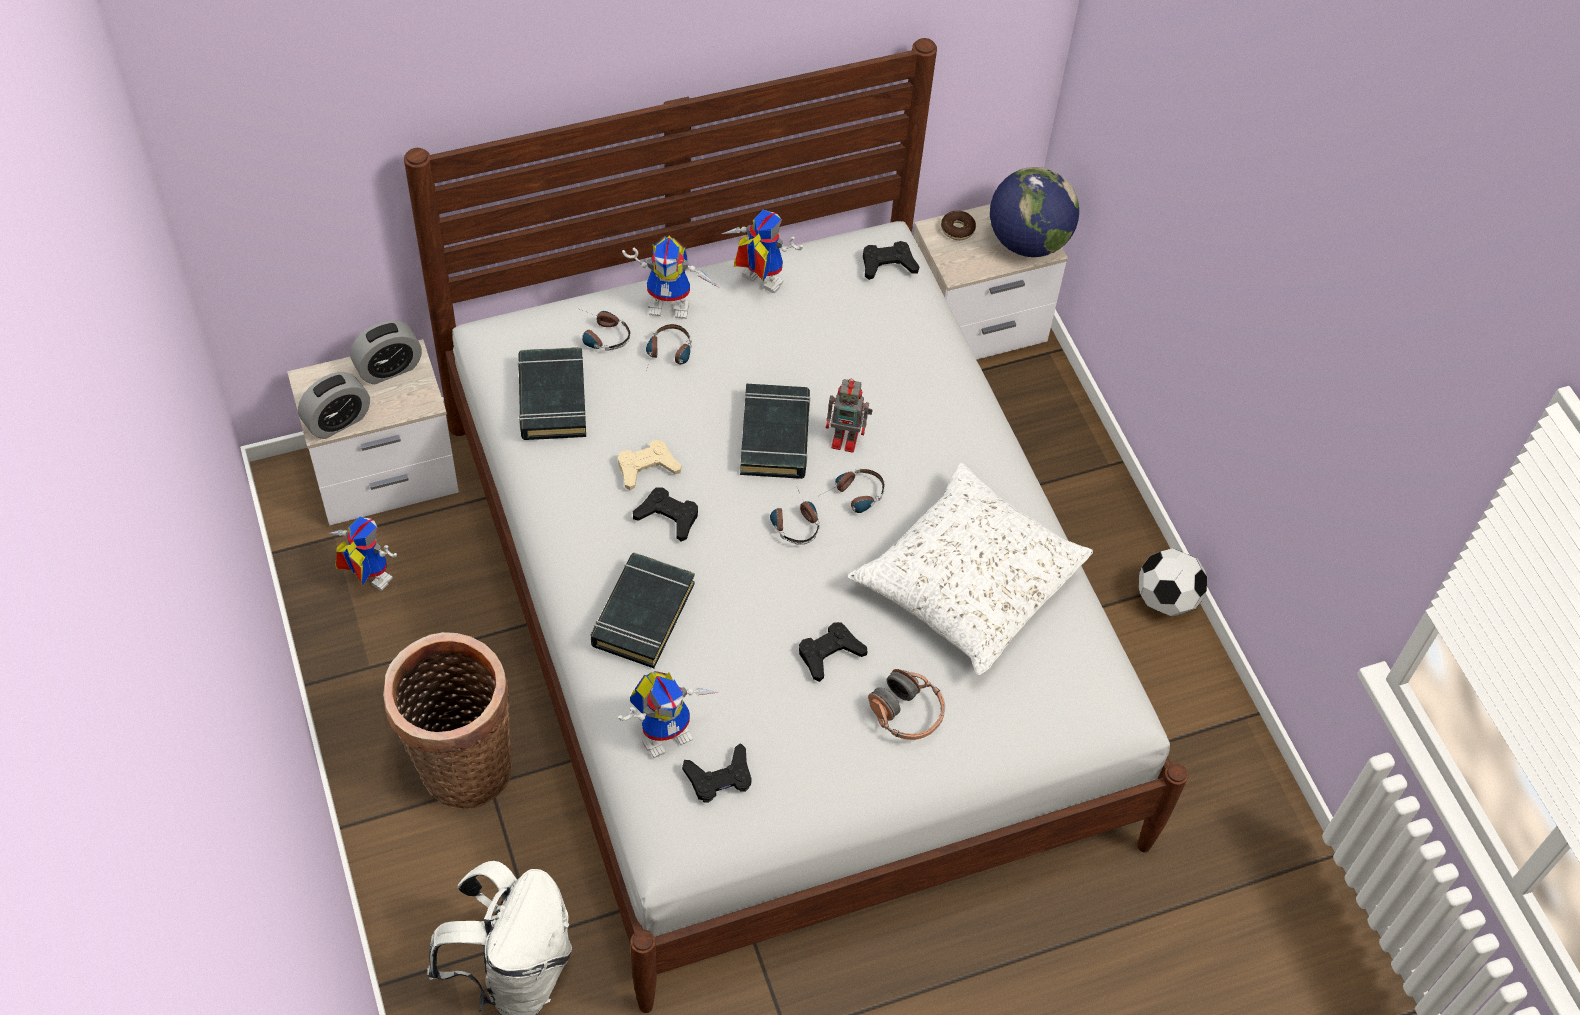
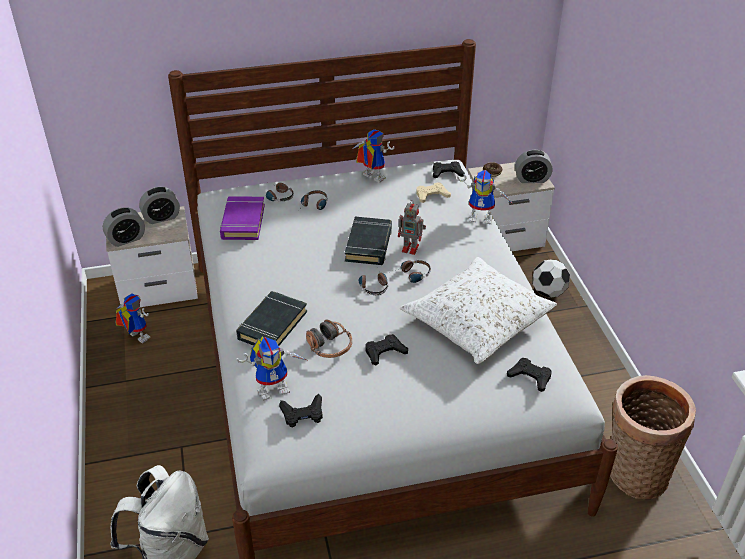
camera: 10 degrees right, 15 degrees down
basket [383,632,512,809] -> basket moved to [610,375,696,499]
black book [518,347,586,440] -> purple book [220,196,265,240]
beige game controller [618,440,681,490] -> beige game controller moved to [416,182,451,203]
toy robot [622,235,719,319] -> toy robot moved to [457,170,513,224]
black game controller [633,487,698,542] -> black game controller moved to [507,358,552,392]
headphones [868,669,945,740] -> headphones moved to [306,320,352,358]
globe [990,167,1079,257] -> alarm clock [515,150,553,183]
football [1139,548,1207,617] -> football moved to [532,259,570,298]

